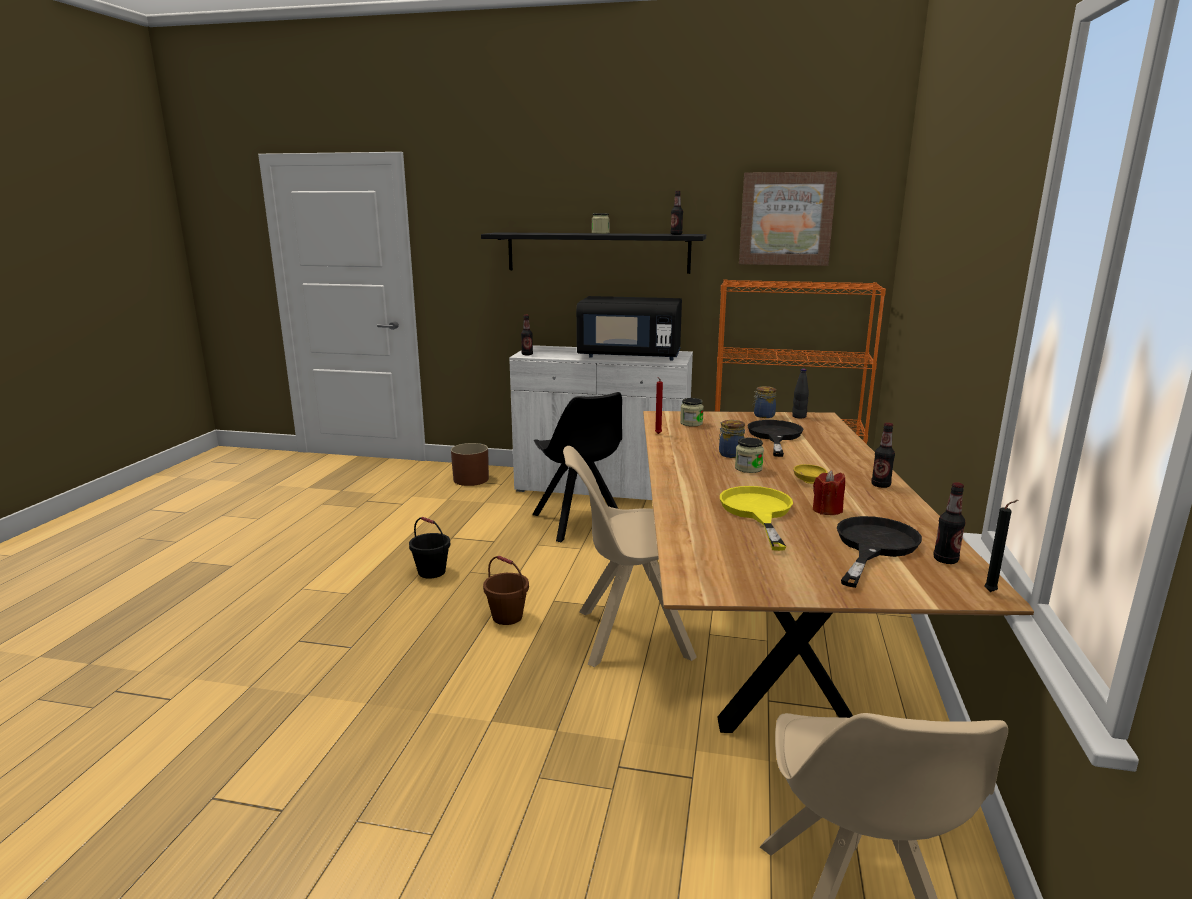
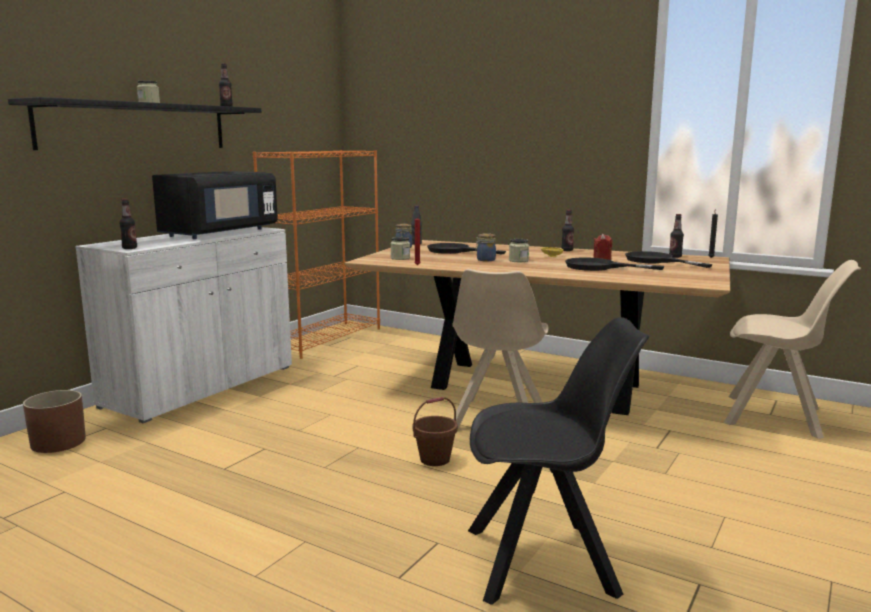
camera: 70 degrees left, 5 degrees down
black bucket [409,517,451,578] -> none
black chair [532,392,622,542] -> black chair moved to [468,317,649,605]
yellow frying pan [720,486,793,551] -> black frying pan [565,257,665,271]
picture [739,172,837,266] -> none

